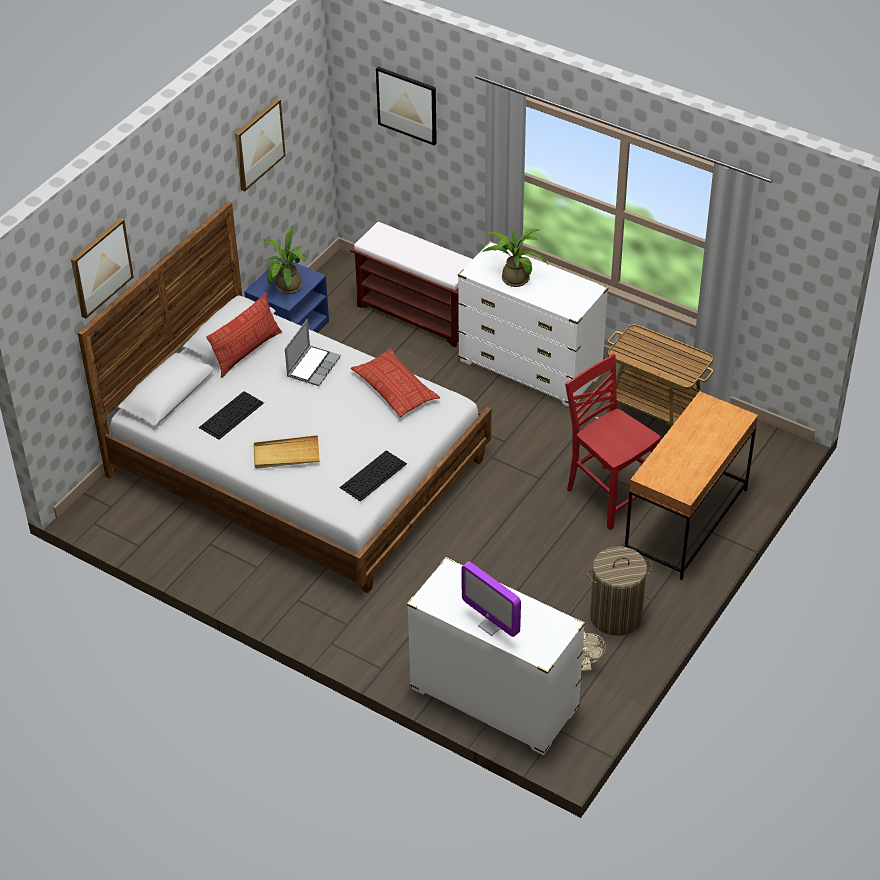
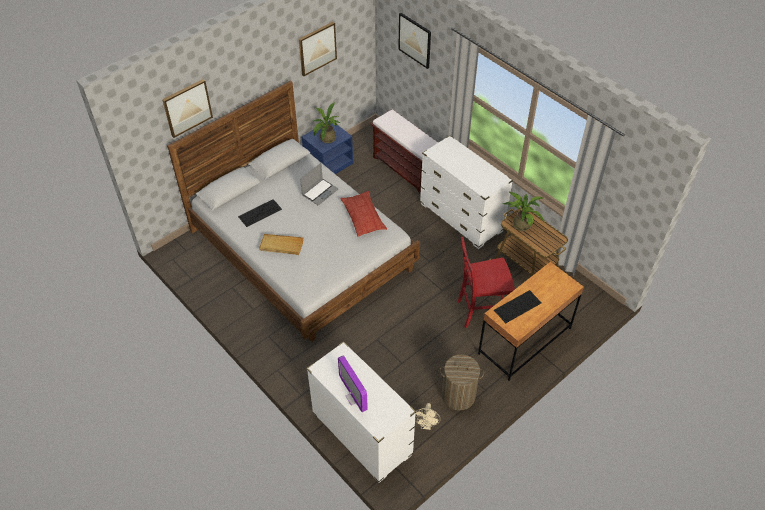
camera: 15 degrees right, 5 degrees up
pillow [206,292,282,377] -> none
keyboard [340,450,407,502] -> keyboard moved to [494,290,542,323]
potted plant [482,229,548,287] -> potted plant moved to [503,191,544,231]
red chair [565,354,661,530] -> red chair turned 75 degrees counterclockwise [458,237,515,328]

